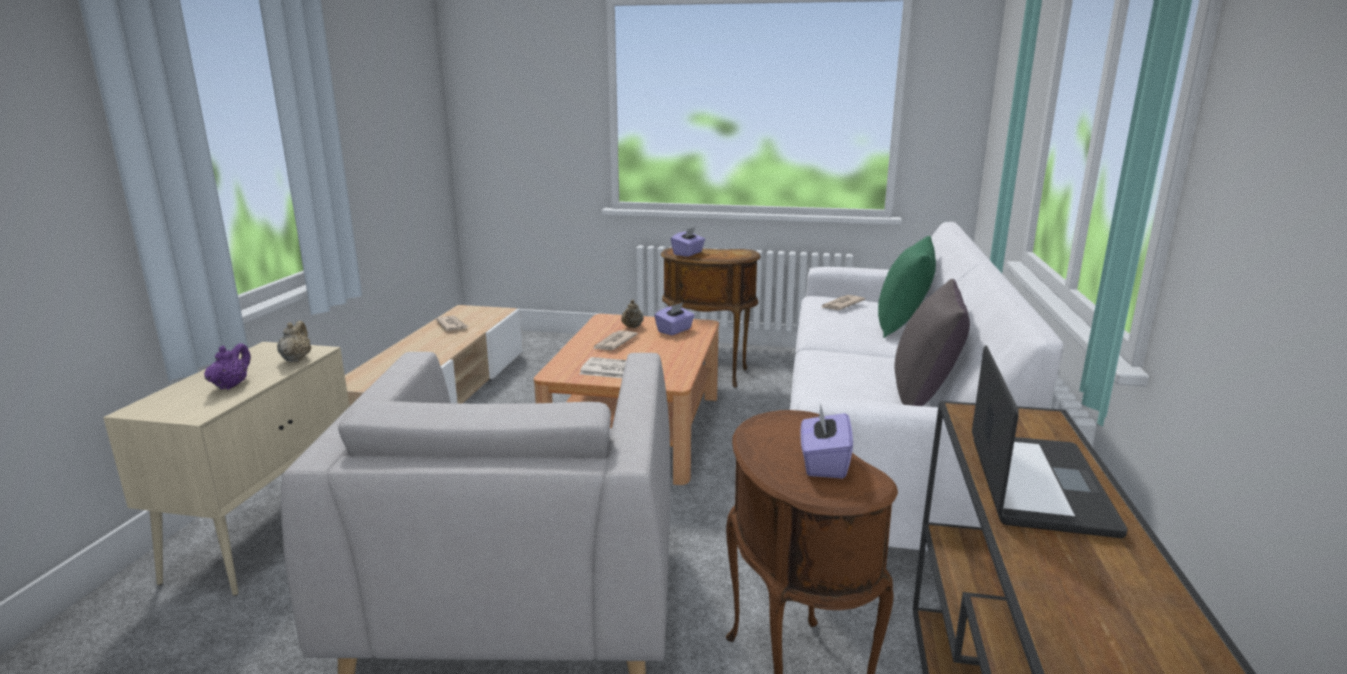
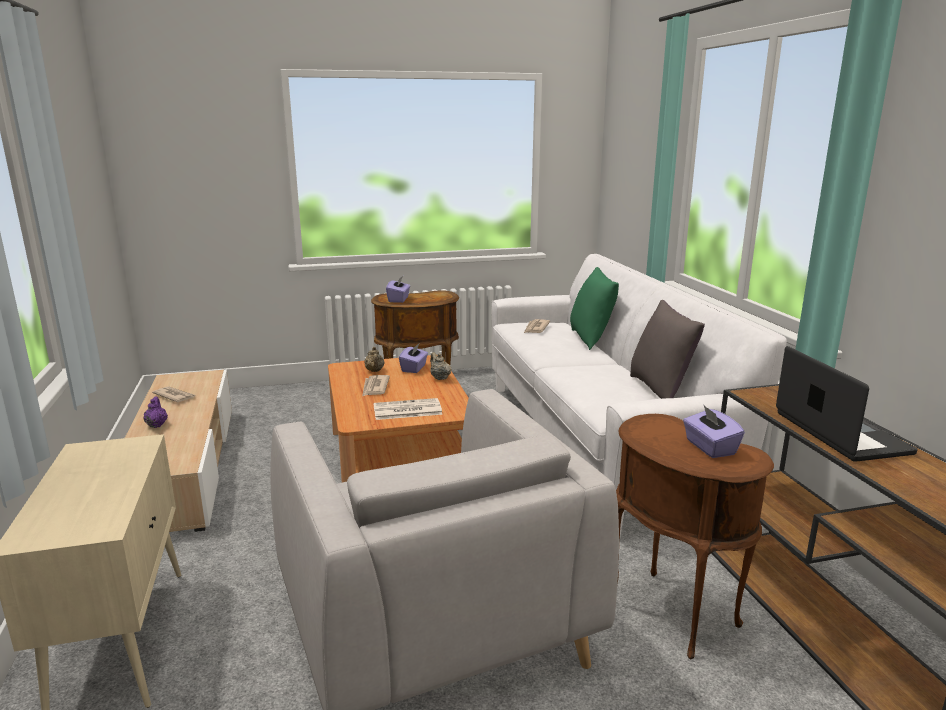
camera: 25 degrees left, 0 degrees up
purple teapot [204,343,251,390] -> purple teapot moved to [143,397,168,428]
beige teapot [277,321,312,362] -> beige teapot moved to [430,352,452,380]

